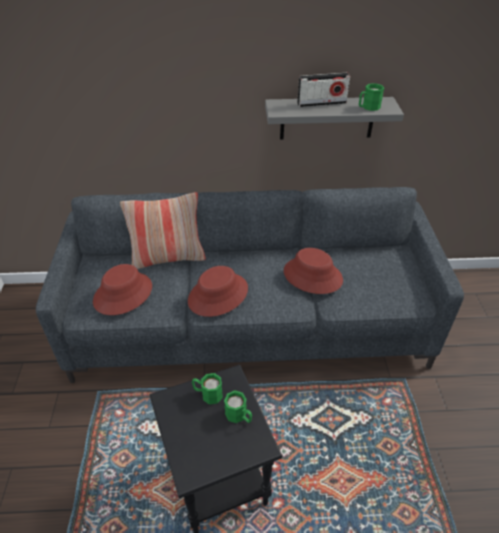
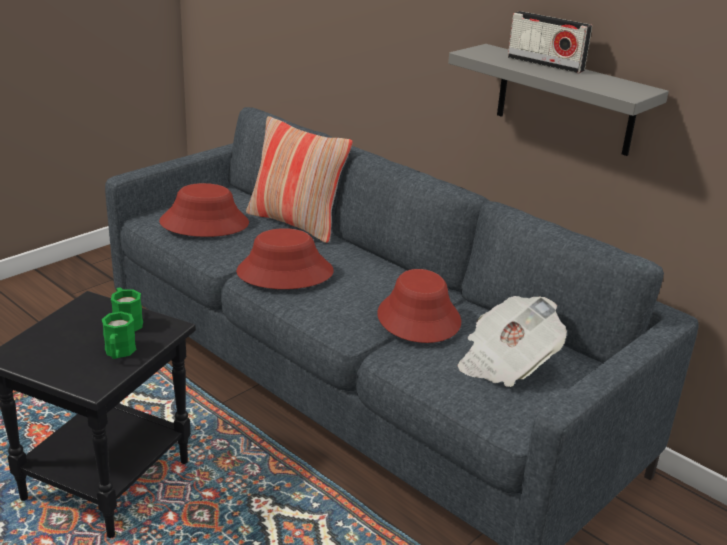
camera: 45 degrees right, 15 degrees down
green mug [359,83,384,111] -> none
none -> newspaper [458,296,567,387]

